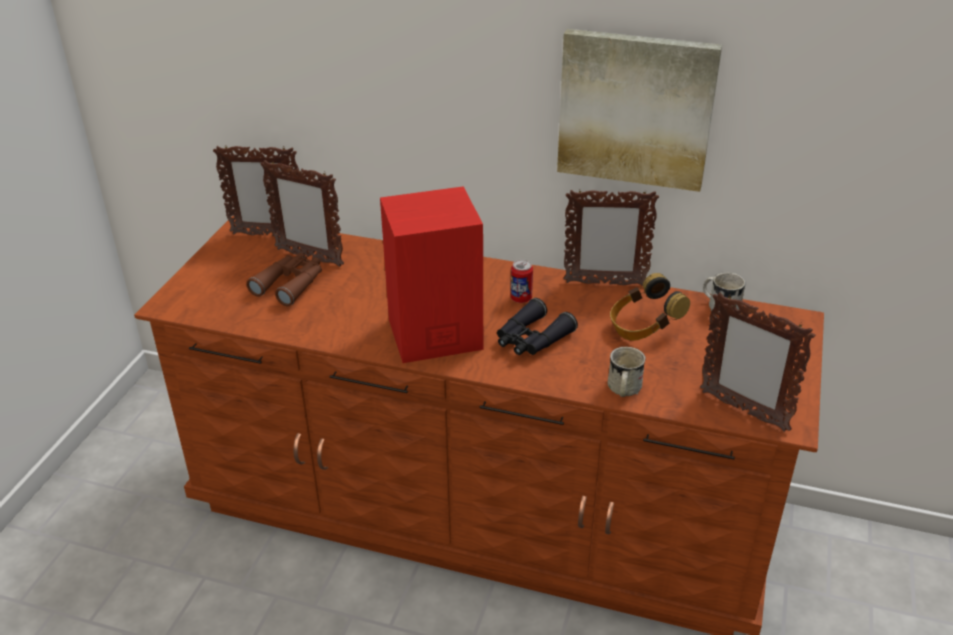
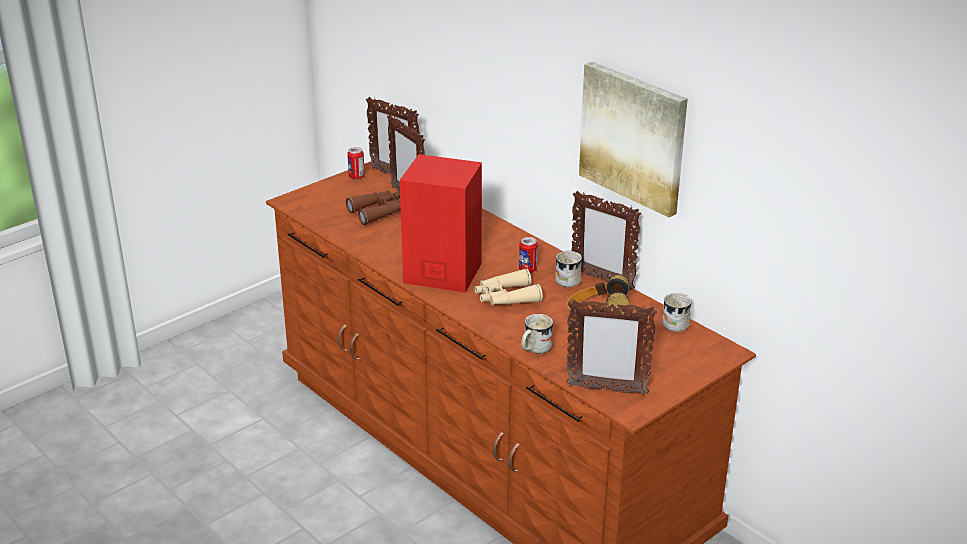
camera: 30 degrees right, 5 degrees down
black binoculars [497,298,578,355] -> beige binoculars [475,269,543,305]
picture frame [700,292,816,432] -> picture frame turned 60 degrees counterclockwise [566,299,657,395]
none -> can [347,147,365,180]
none -> white mug [555,251,582,287]

